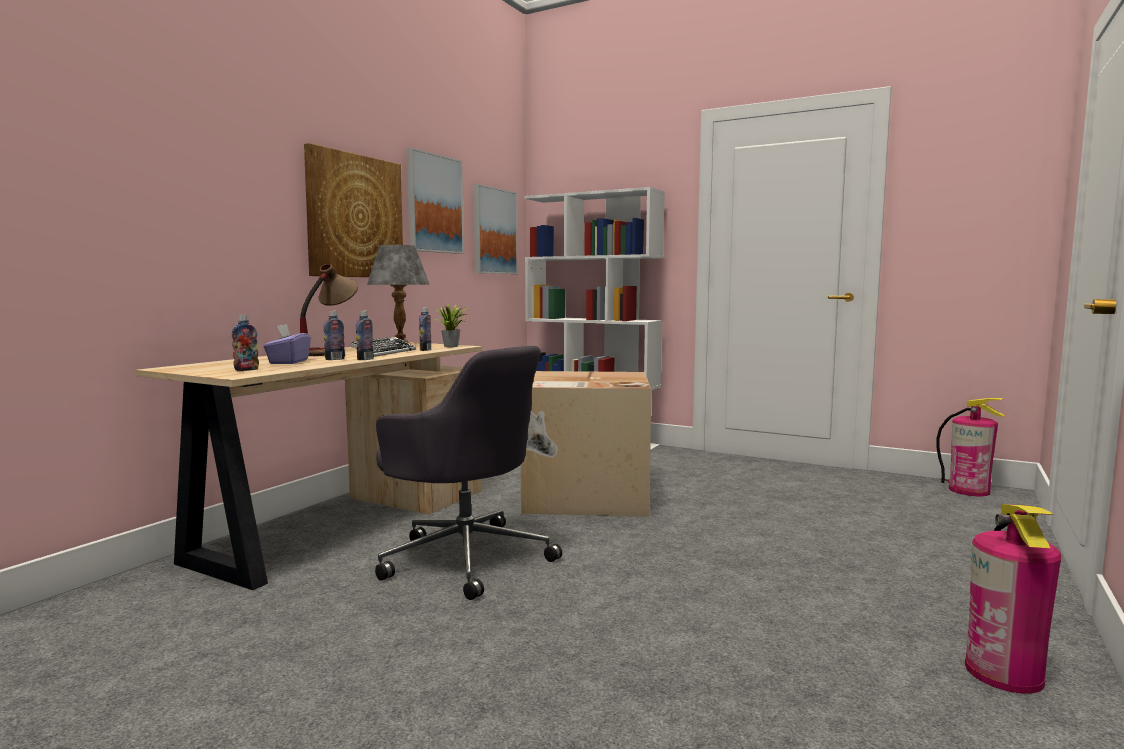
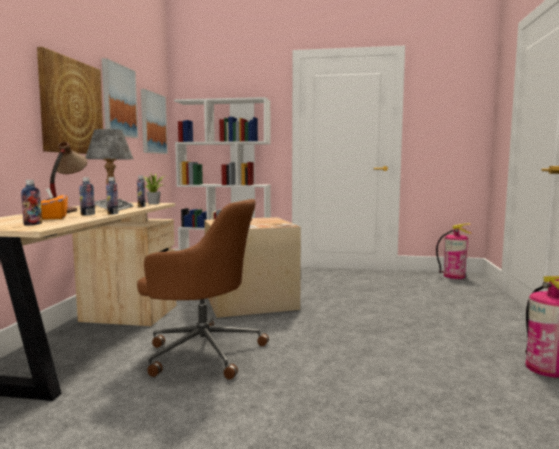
camera: 20 degrees left, 0 degrees up
purple tissue box [263,324,311,364] -> orange tissue box [41,188,68,220]
grey office chair [375,346,562,600] -> brown office chair [137,199,269,379]

